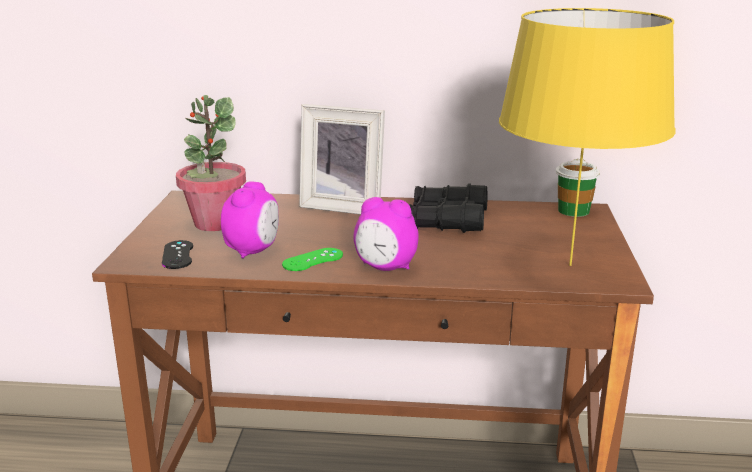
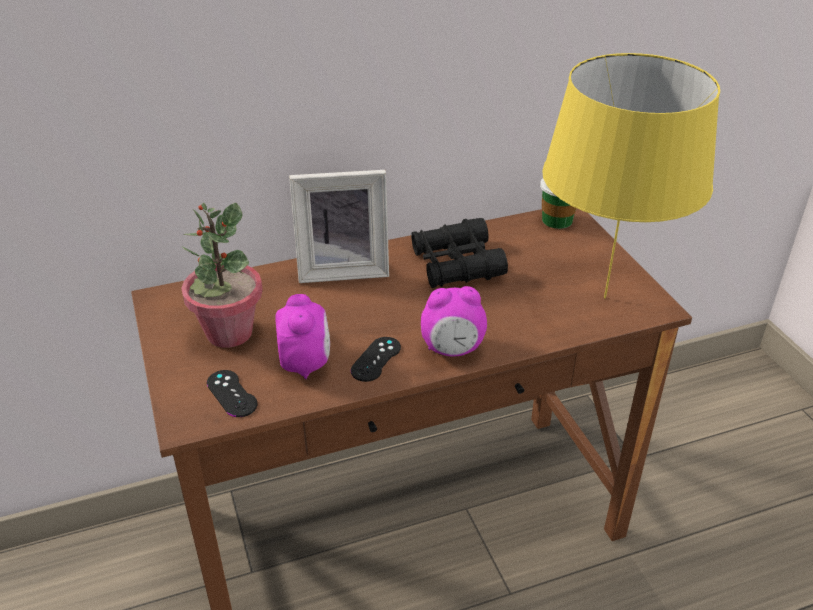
camera: 25 degrees left, 15 degrees up
green game controller [282,248,343,271] -> black game controller [351,337,401,382]

